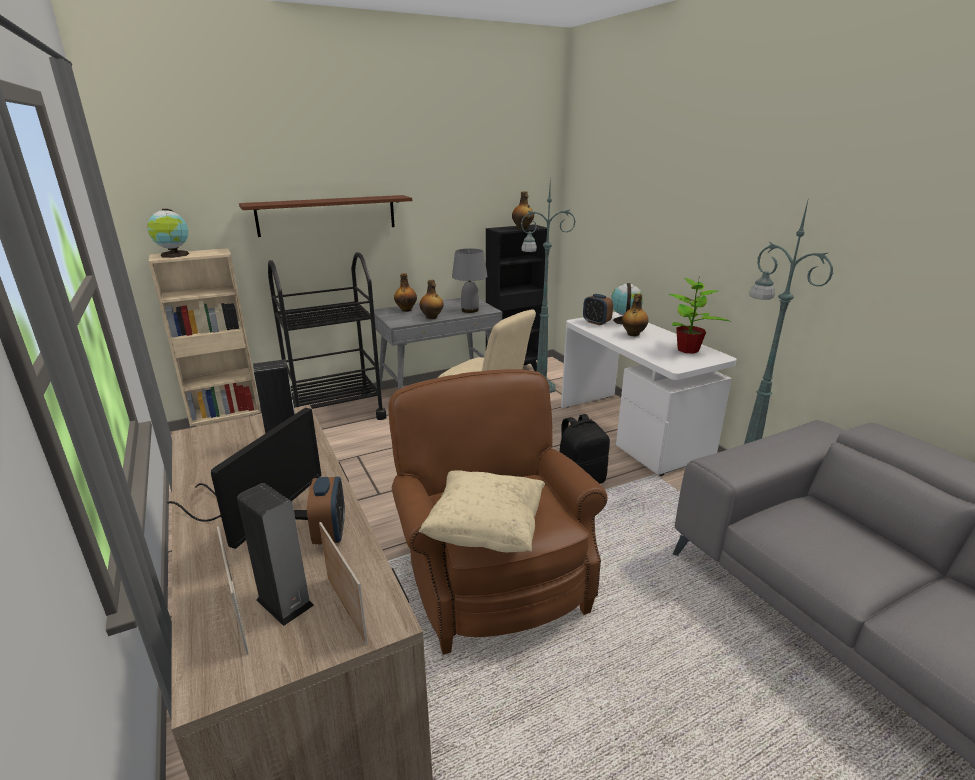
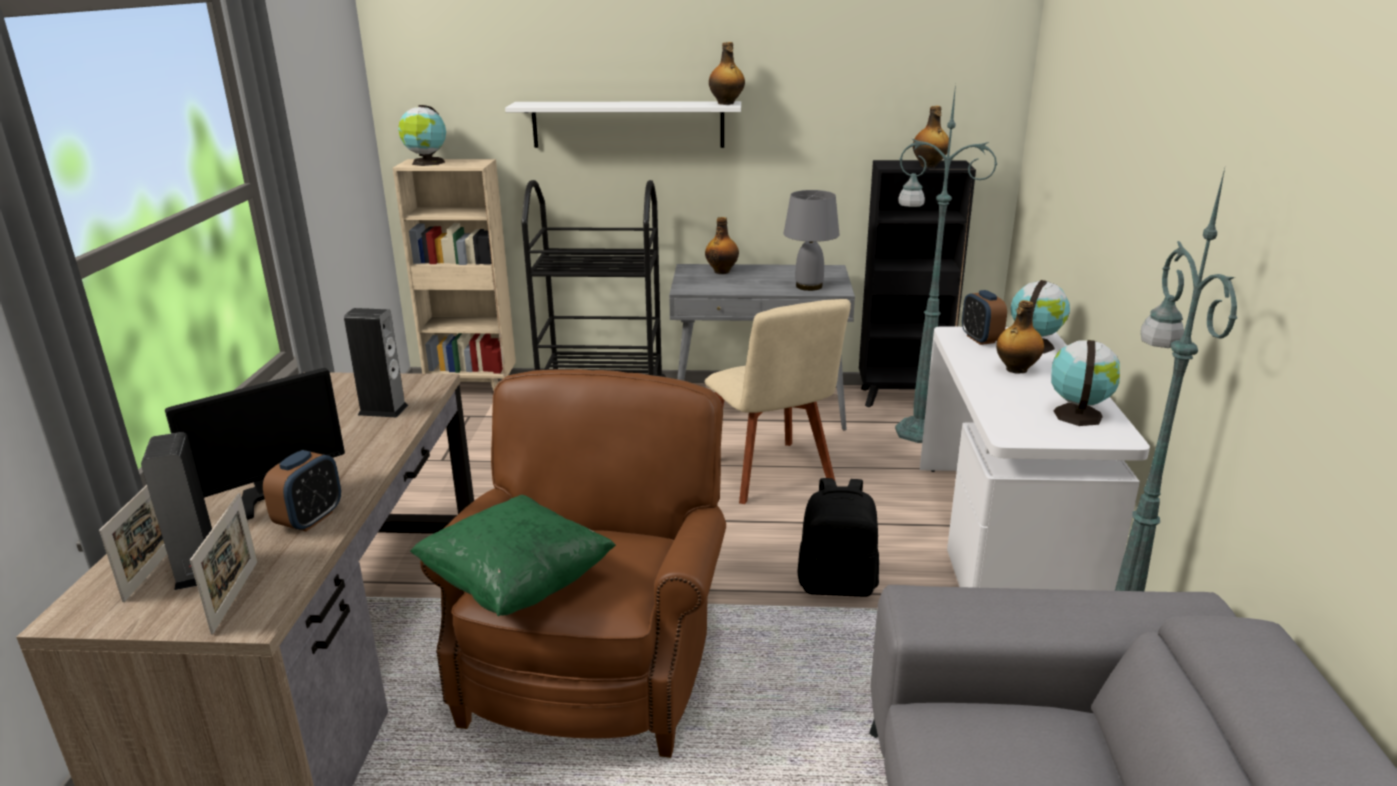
camera: 30 degrees right, 0 degrees up
brown shelf [239,195,412,237] -> white shelf [505,101,741,148]
bottle [419,280,444,319] -> bottle moved to [709,42,745,105]
beige pillow [419,470,545,552] -> green pillow [410,495,616,616]
potted plant [668,278,730,354] -> globe [1051,340,1120,426]

